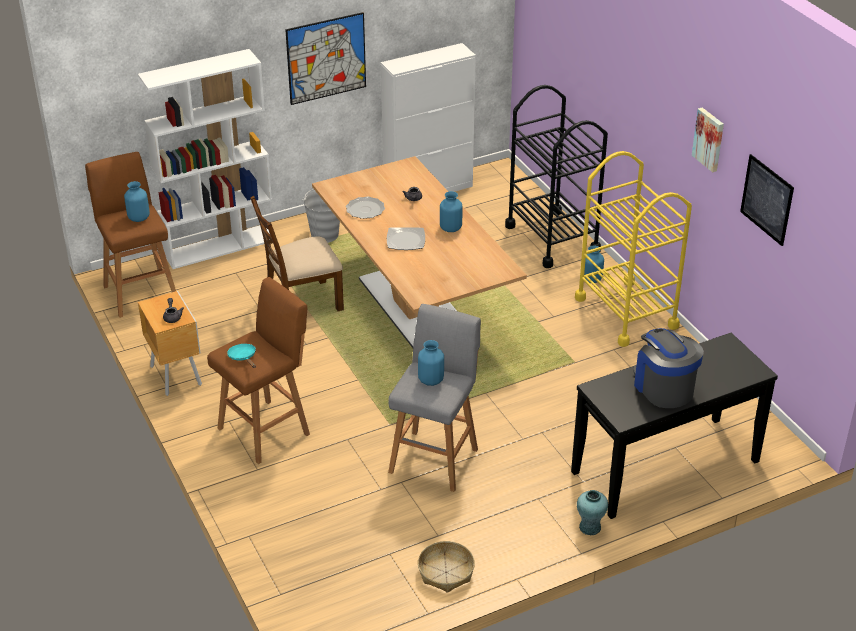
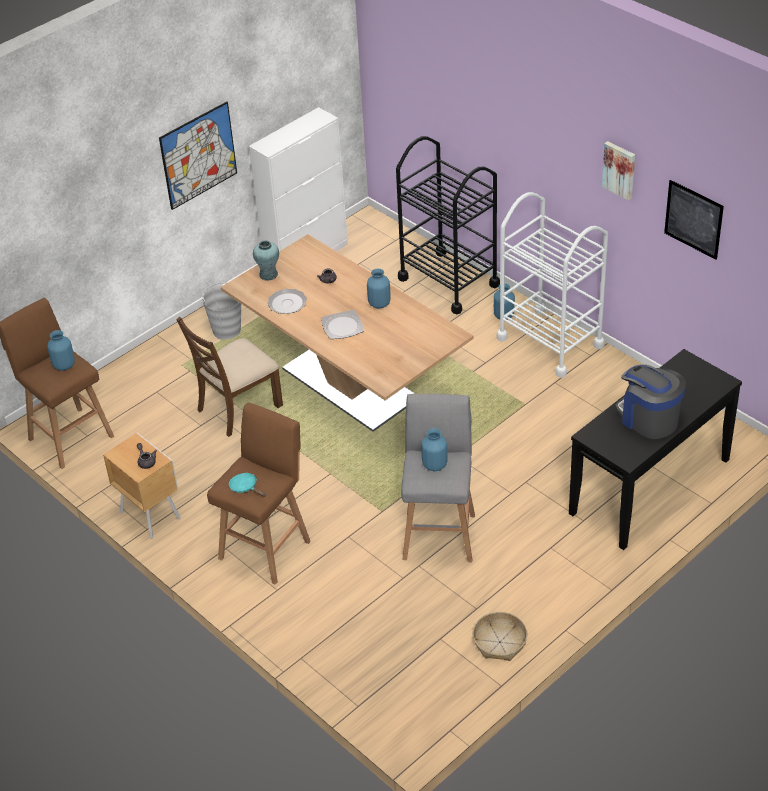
camera: 15 degrees left, 5 degrees up
white bookcase [138,49,272,269] -> none
yellow cart [575,151,692,347] -> white cart [497,192,608,378]
turquoise vase [577,490,608,535] -> turquoise vase moved to [253,240,279,281]

